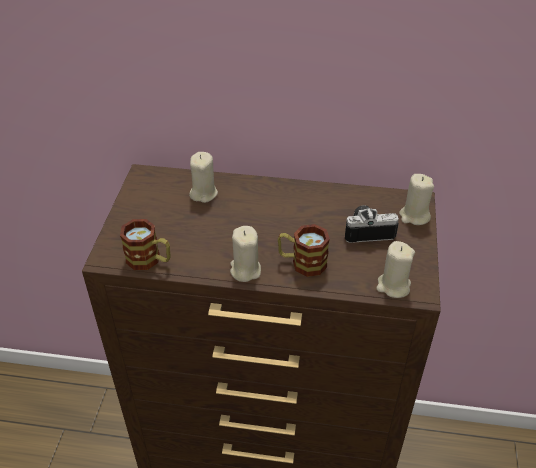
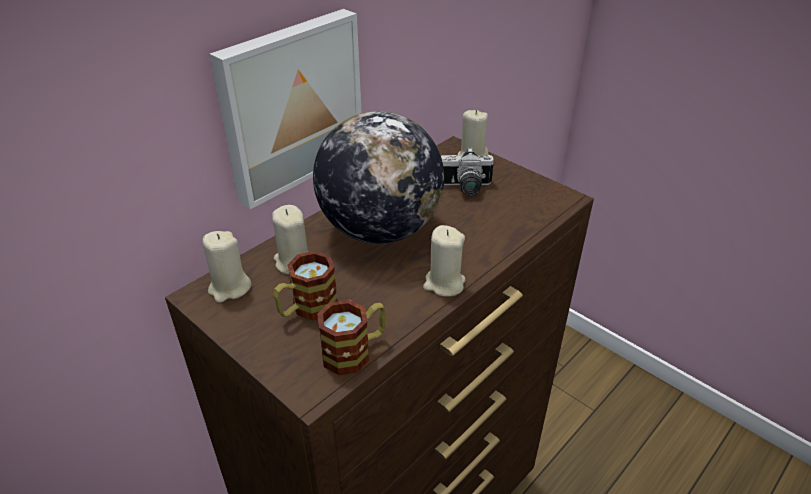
camera: 55 degrees left, 5 degrees down
mug [278,224,330,277] -> mug moved to [273,251,337,320]
camera [345,205,399,243] -> camera turned 120 degrees counterclockwise [441,147,494,195]
beige candle [376,241,415,298] -> beige candle moved to [203,231,251,303]
none -> picture [209,9,362,209]
none -> globe [313,111,444,244]

